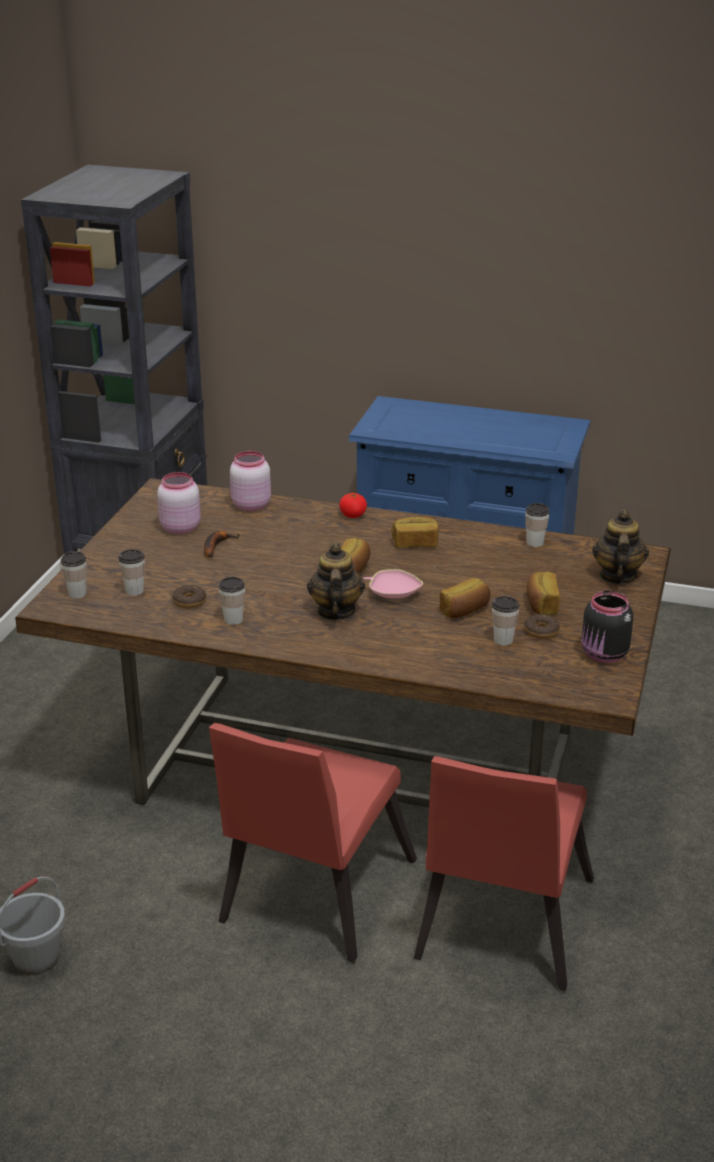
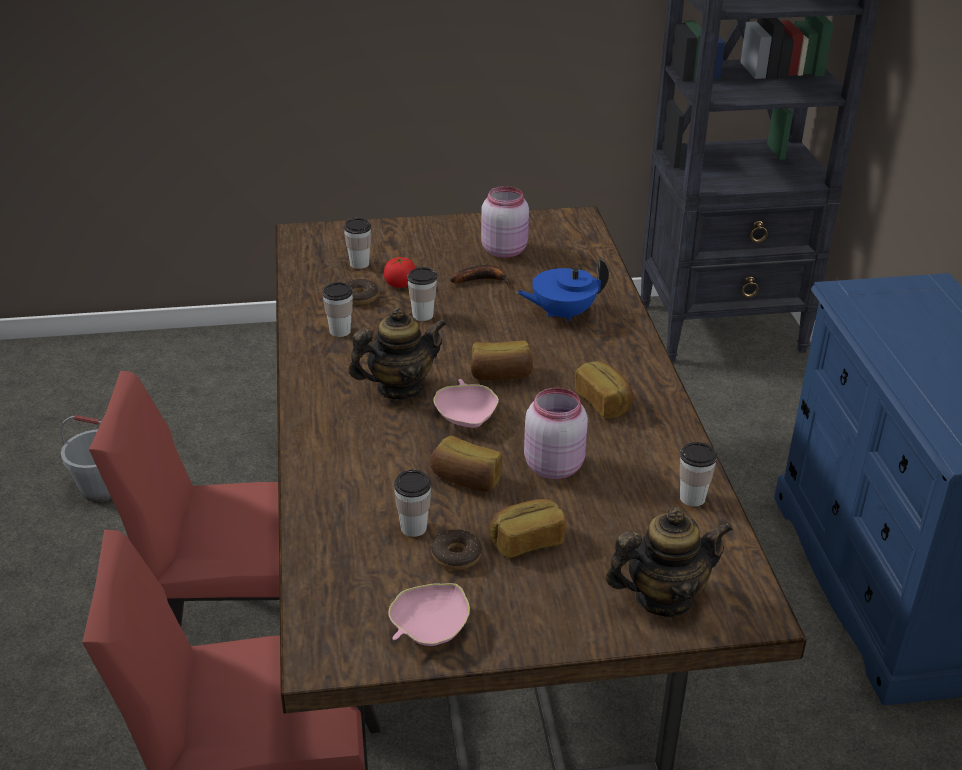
camera: 65 degrees right, 5 degrees up
cup [61,551,87,599] -> cup moved to [407,267,437,321]
pink jar [230,451,271,511] -> pink jar moved to [524,388,588,479]
tomato [339,493,367,518] -> tomato moved to [384,257,415,288]
black jar [582,591,633,663] -> pink bowl [388,583,470,646]
none -> blue teapot [517,258,609,322]

